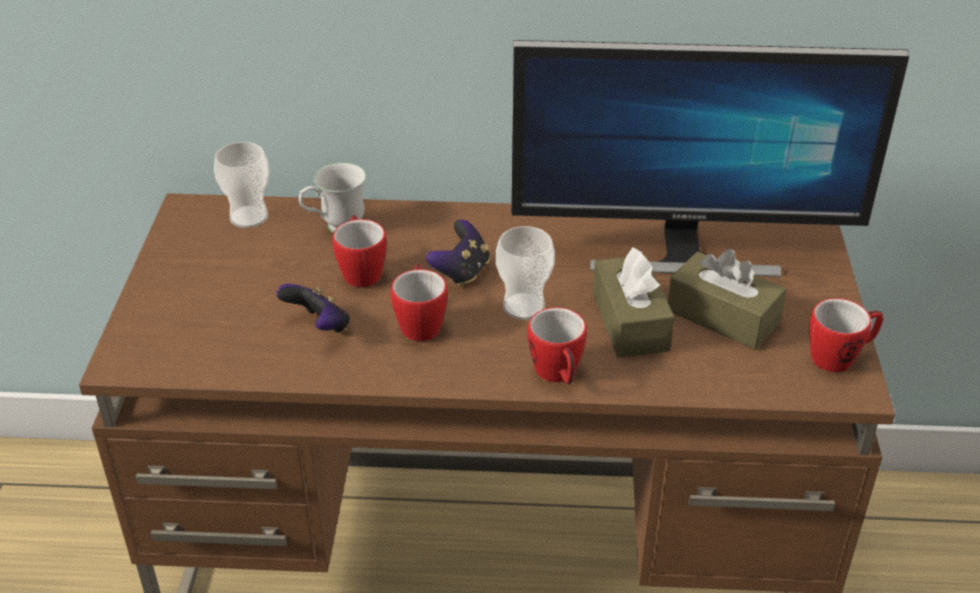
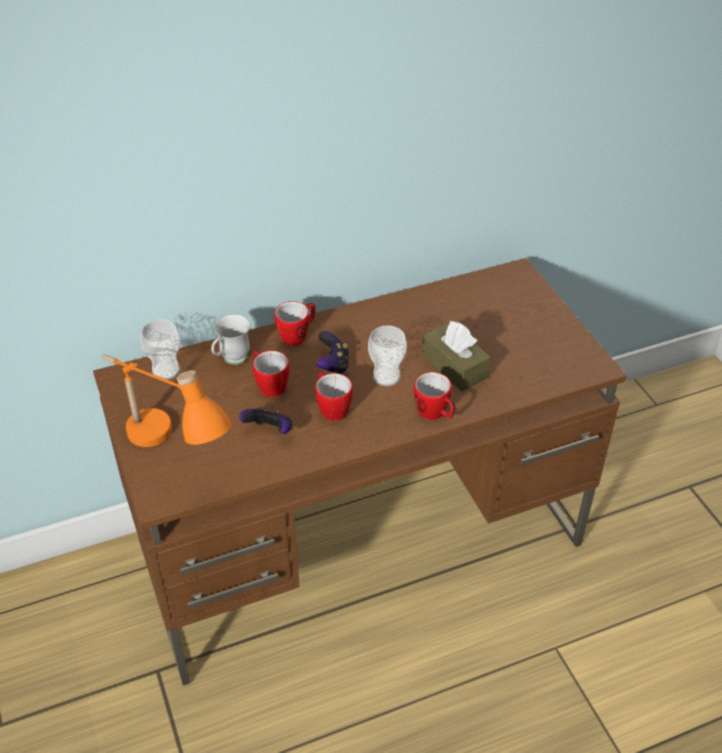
camera: 25 degrees left, 5 degrees up
monitor [511,40,909,277] -> none
brown tissue box [668,249,787,350] -> none
mug [809,298,883,372] -> mug moved to [274,301,315,346]
none -> orange table lamp [101,354,232,447]

